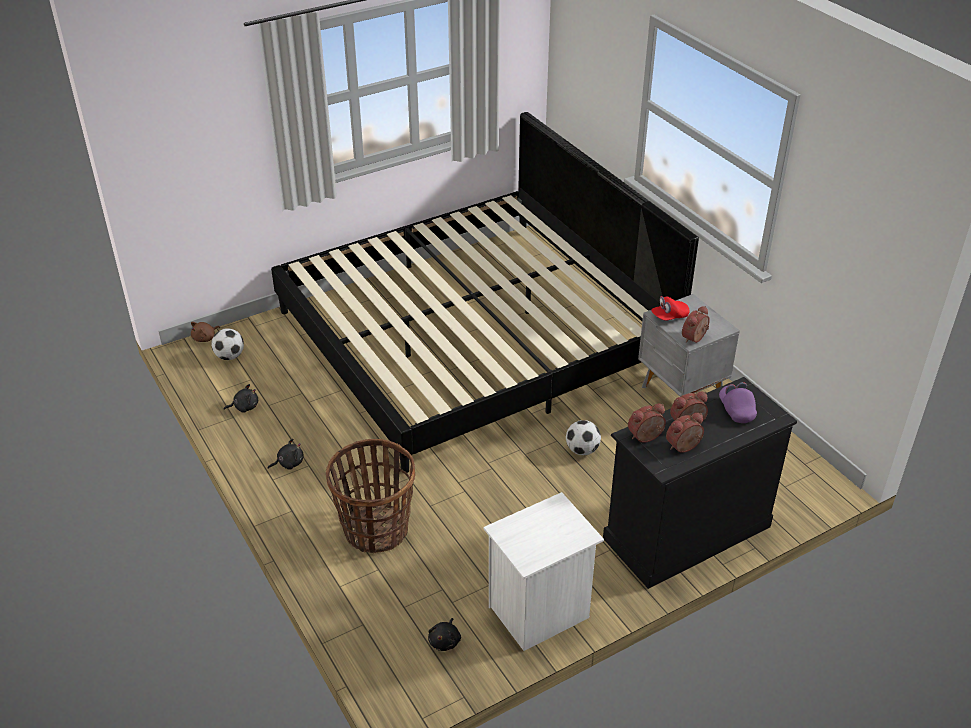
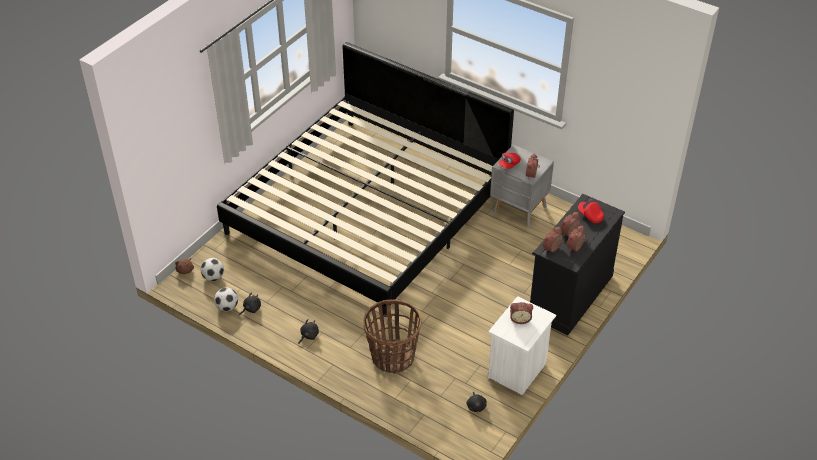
camera: 25 degrees left, 5 degrees up
football [566,420,601,455] -> football moved to [214,287,238,311]
purple cap [719,382,757,423] -> red cap [578,199,604,223]
none -> alarm clock [510,302,533,324]

